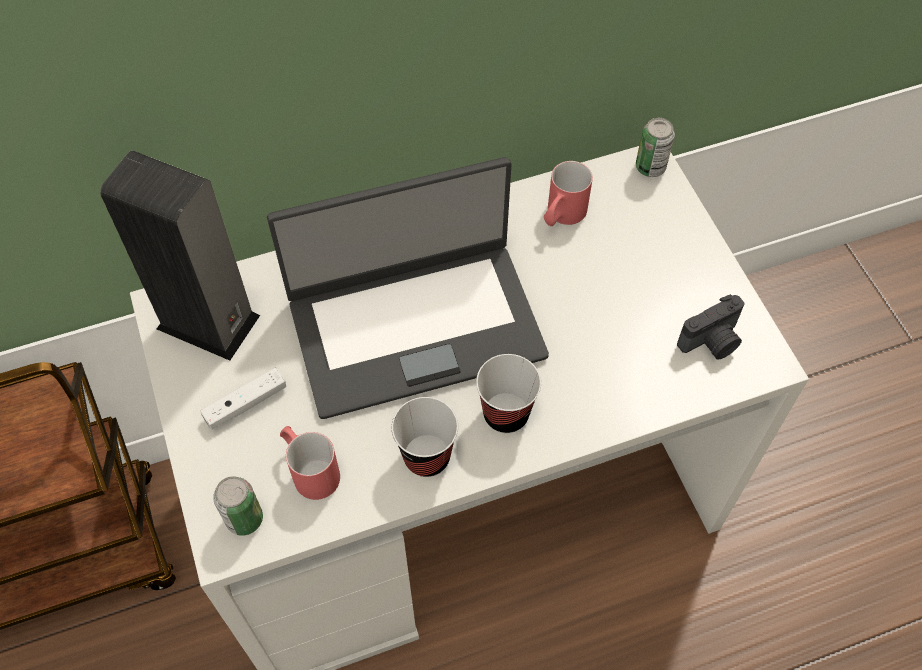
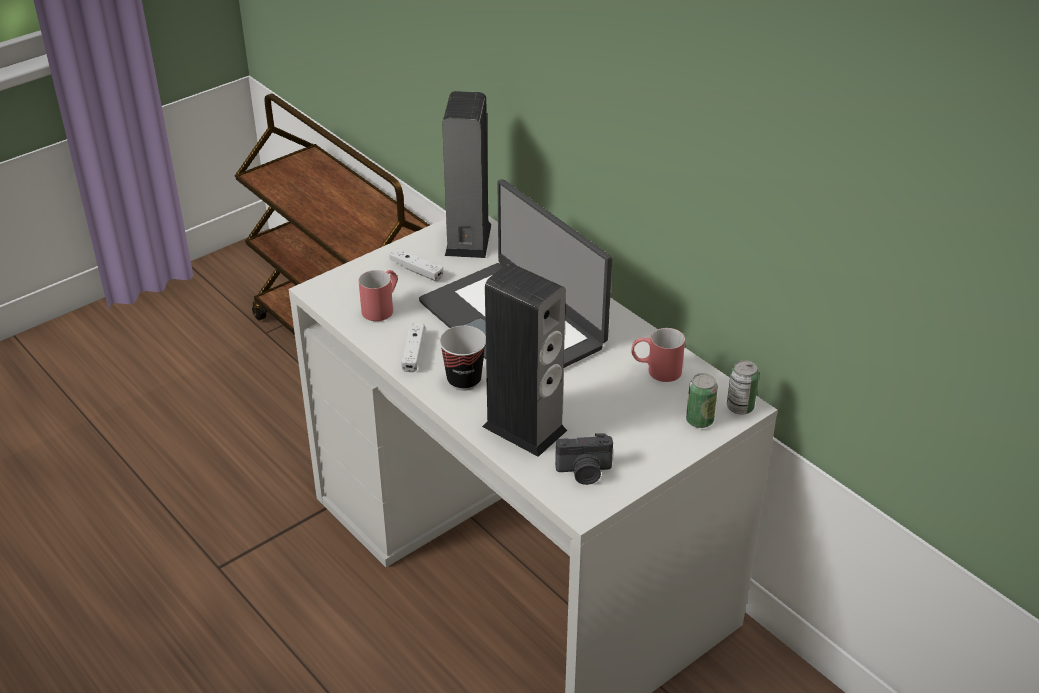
camera: 70 degrees right, 20 degrees down
can [213,476,263,536] -> can moved to [686,373,718,428]
cup [392,397,458,477] -> white game controller [402,323,425,372]
camera [677,294,745,360] -> camera turned 45 degrees counterclockwise [555,433,613,485]
none -> speaker [482,263,567,457]

